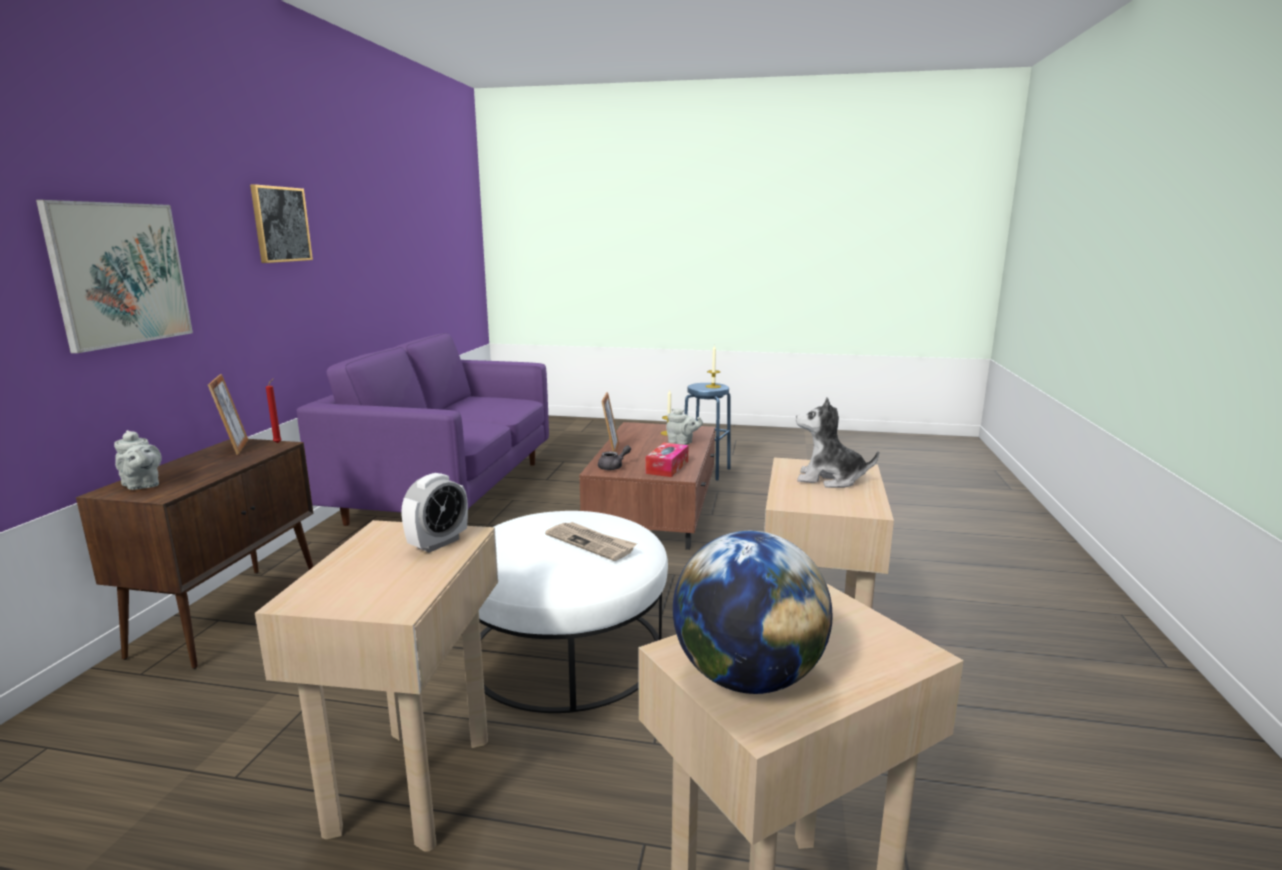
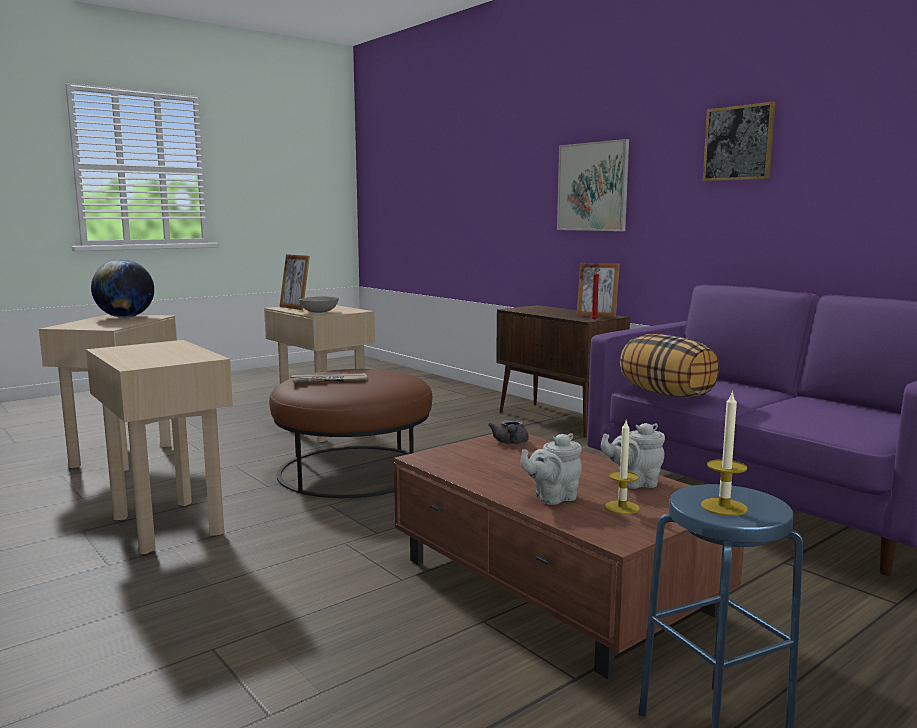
camera: 130 degrees right, 5 degrees down
grey teapot [114,430,162,490] -> grey teapot moved to [601,423,665,489]
alarm clock [402,473,468,553] -> grey bowl [299,296,339,313]
white ottoman [479,511,668,713] -> brown ottoman [269,369,432,498]
picture frame [602,392,619,452] -> picture frame moved to [279,254,310,310]
tissue box [646,443,689,477] -> none
plush toy [796,397,879,488] -> none
none -> pillow [620,334,720,398]

